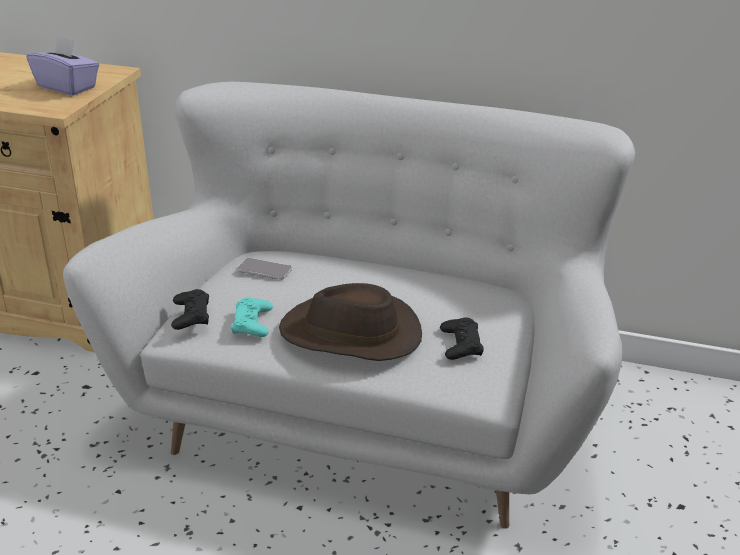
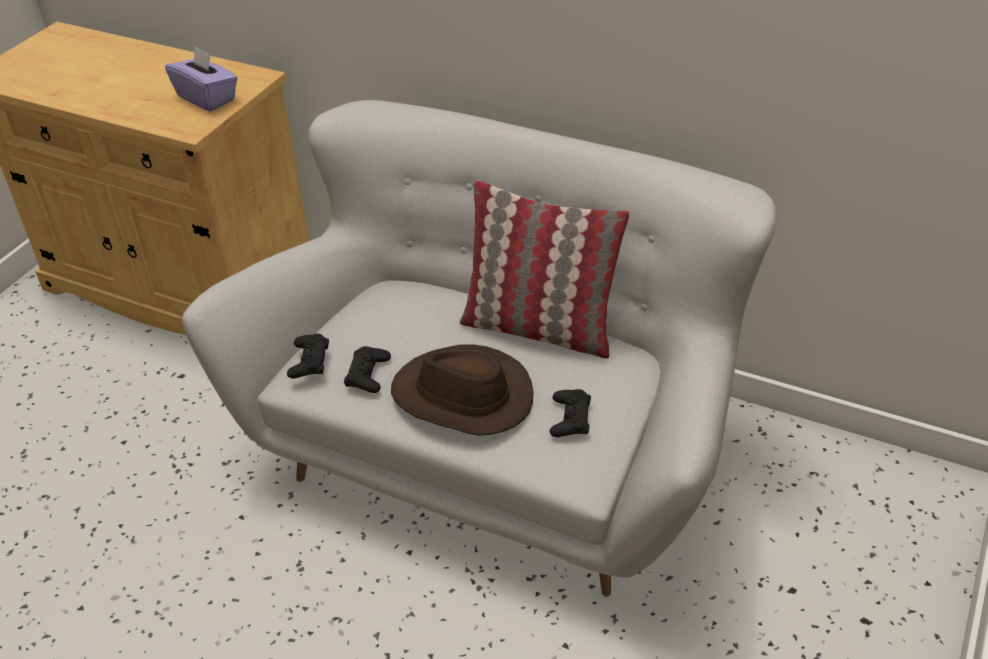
camera: 10 degrees right, 10 degrees up
turquoise game controller [231,297,273,337] -> black game controller [344,346,391,393]
phone [237,258,292,280] -> none
none -> pillow [460,181,629,359]

